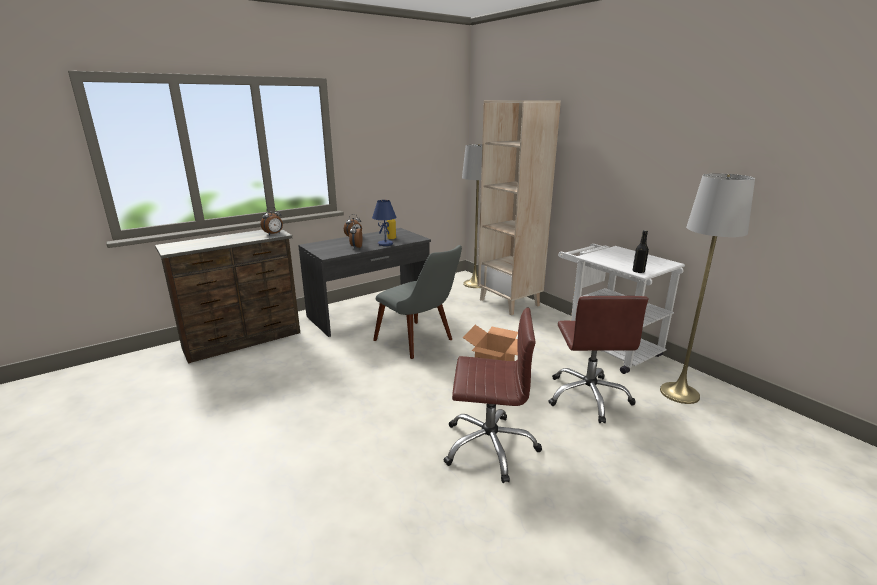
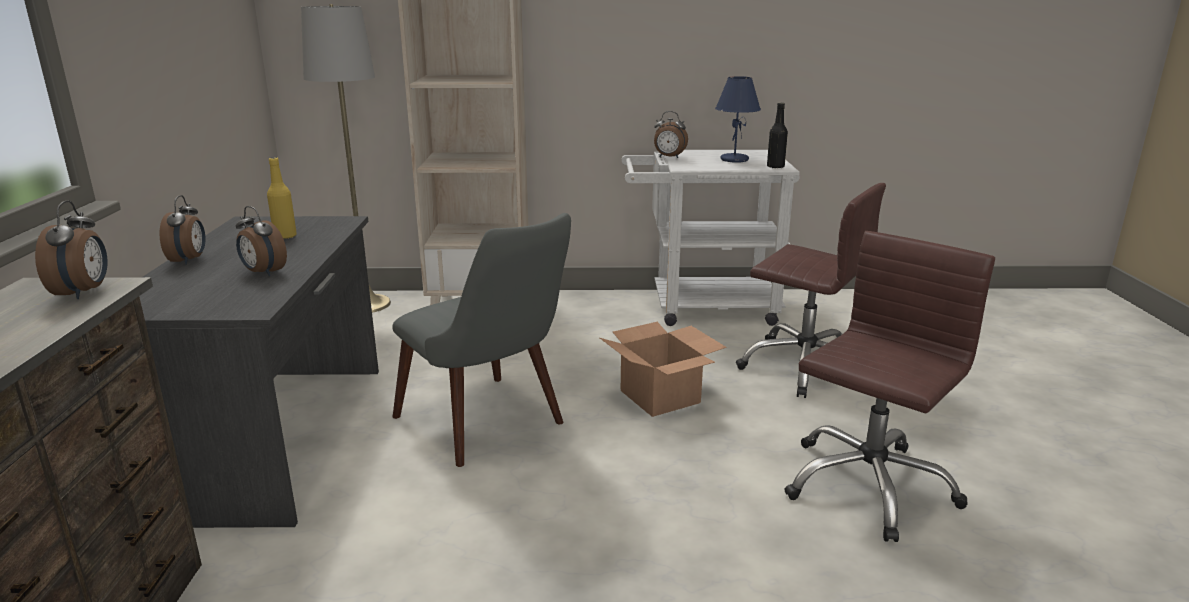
camera: 55 degrees left, 0 degrees up
blue table lamp [372,200,397,246] -> blue table lamp moved to [715,76,761,163]
grey chair [373,245,462,359] -> grey chair turned 60 degrees clockwise [392,213,571,467]
grey floor lamp [660,174,755,404] -> none
none -> alarm clock [654,111,688,158]

